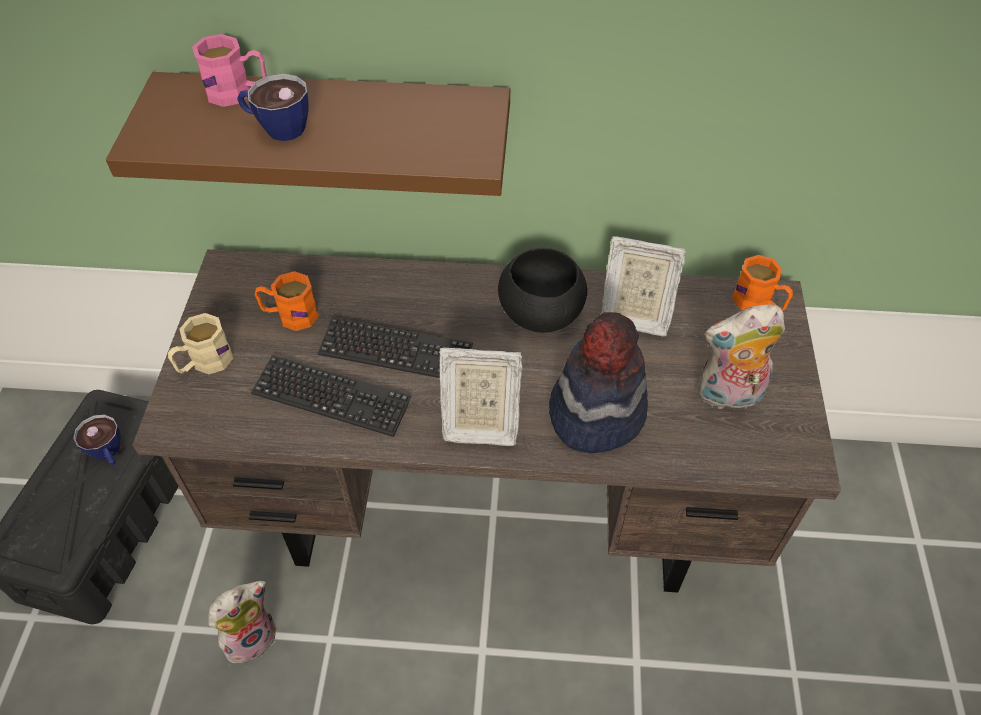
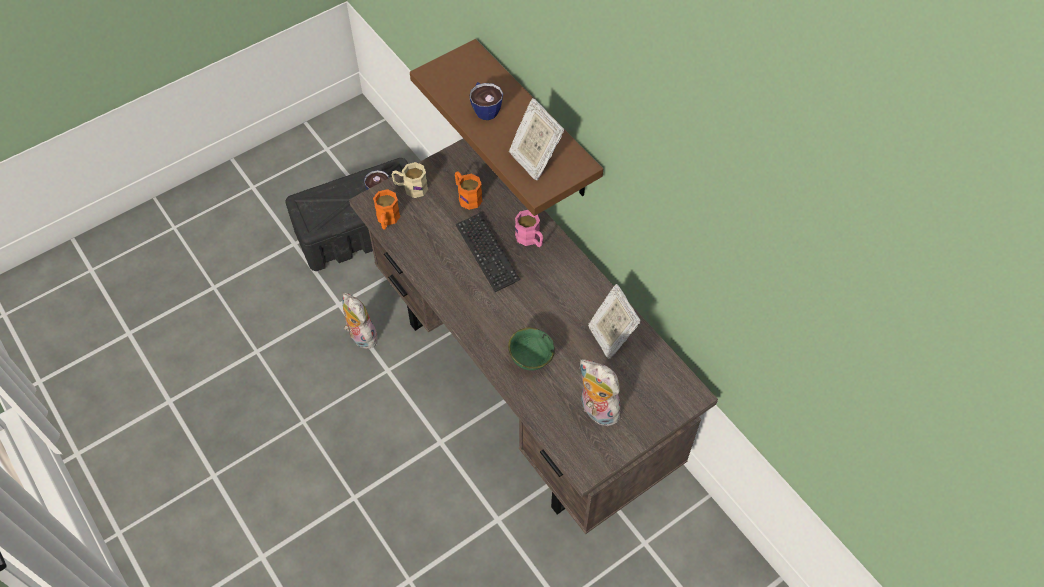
camera: 50 degrees right, 5 degrees up
pink mug [192,34,267,107] -> pink mug moved to [515,210,543,247]
plush toy [208,581,276,664] -> plush toy turned 135 degrees counterclockwise [342,293,377,349]
keyboard [251,355,411,437] -> none
picture frame [439,348,522,446] -> picture frame moved to [509,98,565,180]
black bowl [498,248,587,333] -> none
hat [549,312,648,453] -> green bowl [508,327,555,371]
orange mug [732,255,793,311] -> orange mug moved to [373,189,400,230]

